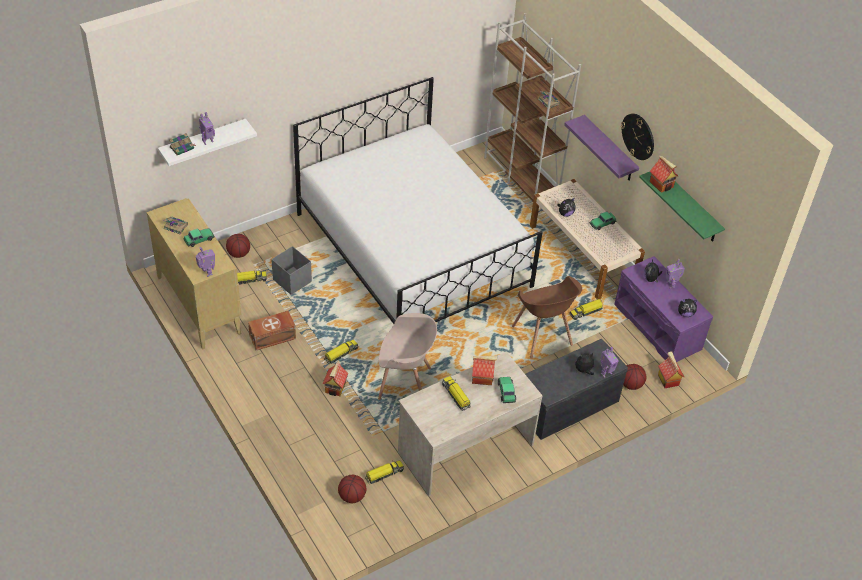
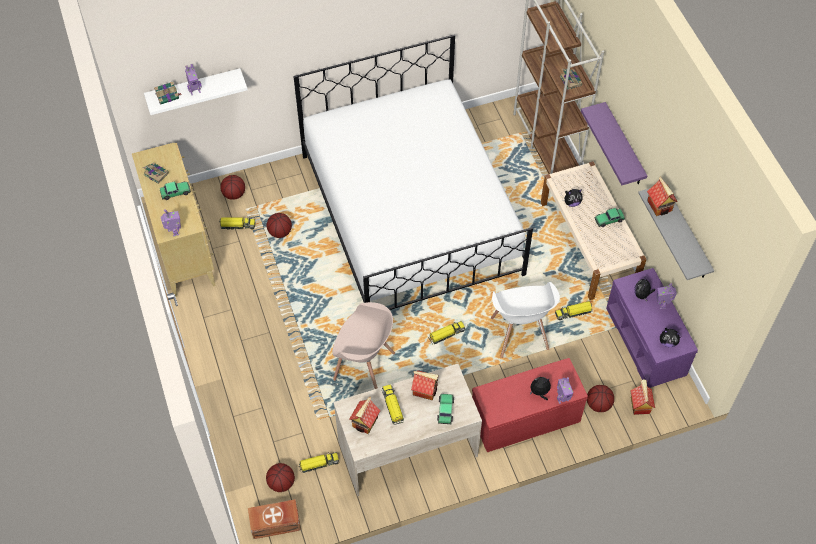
camera: 15 degrees right, 10 degrees up
brown storage box [248,311,296,350] -> brown storage box moved to [248,499,301,539]
grey storage box [271,246,312,295] -> basketball [267,213,292,238]
toy house [323,360,348,396] -> toy house moved to [349,397,381,434]
toy truck [324,339,358,364] -> toy truck moved to [428,321,465,344]
brown chair [512,276,582,358] -> white chair [491,282,560,358]
grey bench [525,339,628,440] -> red bench [472,358,588,452]
wall clock [621,113,654,160] -> none
green shelf [639,172,725,242] -> grey shelf [638,188,714,280]

